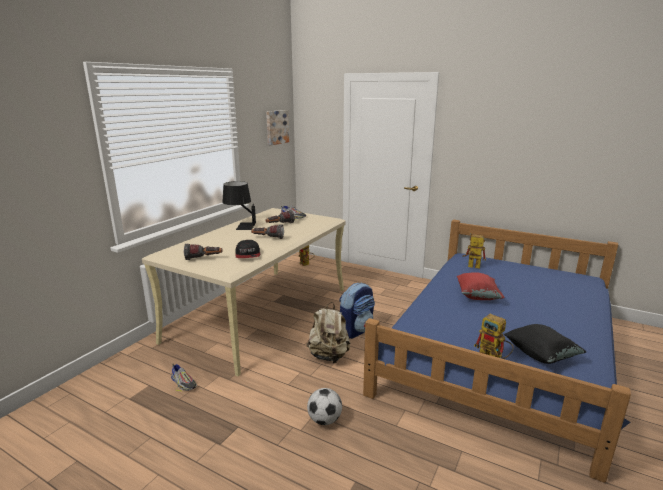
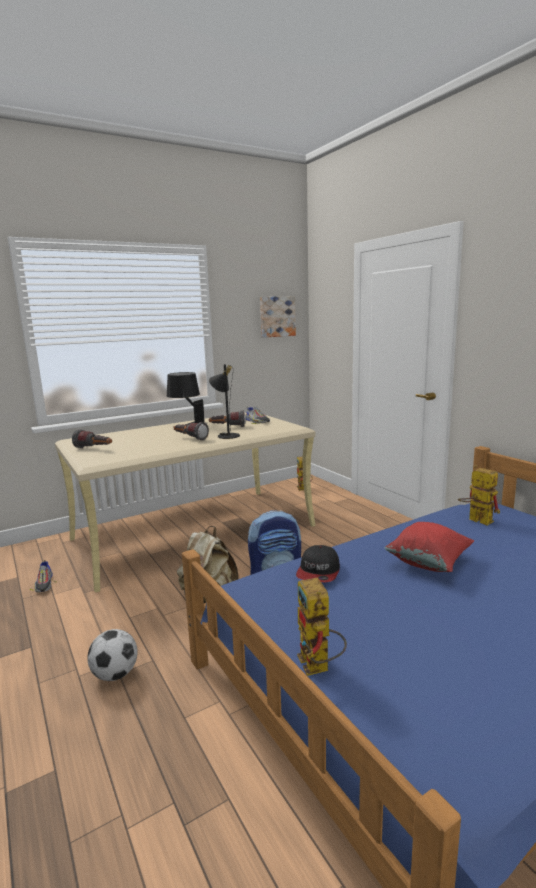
camera: 30 degrees right, 5 degrees down
cap [235,240,260,258] -> cap moved to [296,545,340,582]
black pillow [504,324,586,364] -> none
none -> black table lamp [209,364,240,439]

